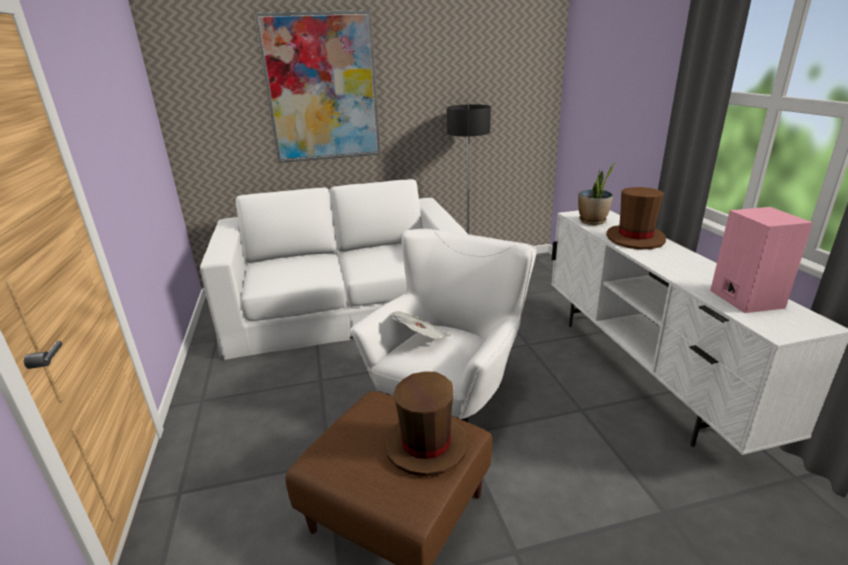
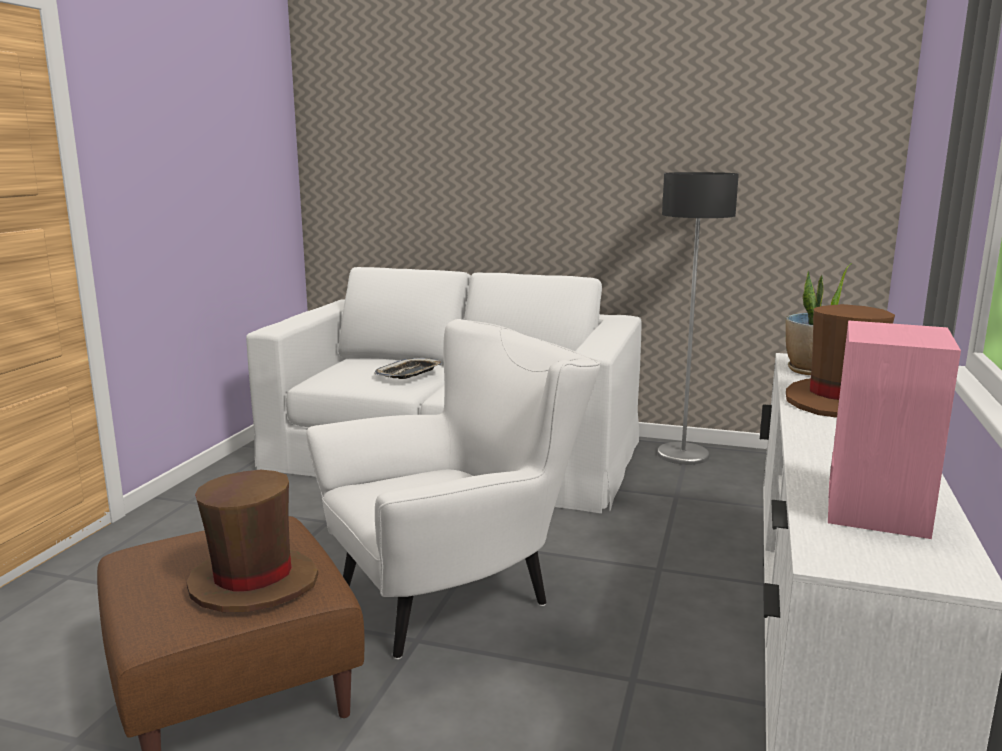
camera: 30 degrees right, 10 degrees down
picture [255,10,380,163] -> none
newspaper [391,311,452,339] -> none
none -> tray [374,358,443,379]

